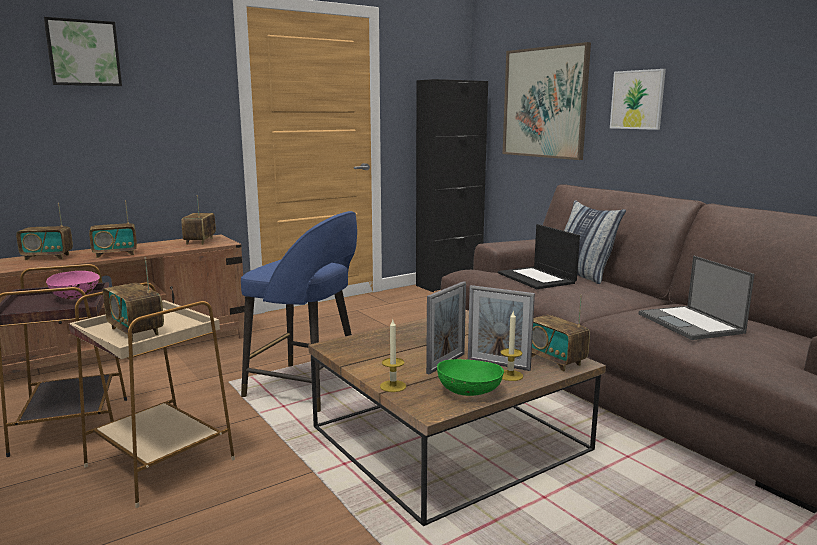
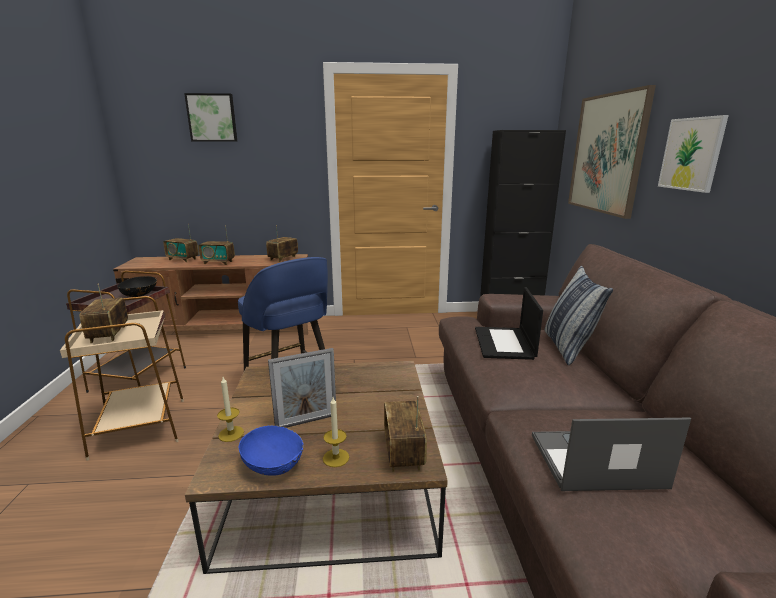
camera: 30 degrees right, 5 degrees up
pink bowl [46,271,100,299] -> black bowl [117,276,157,297]
green bowl [437,359,504,396] -> blue bowl [239,425,304,476]
picture frame [468,285,535,371] -> none
laptop [639,256,754,340] -> laptop turned 75 degrees clockwise [532,418,691,491]

